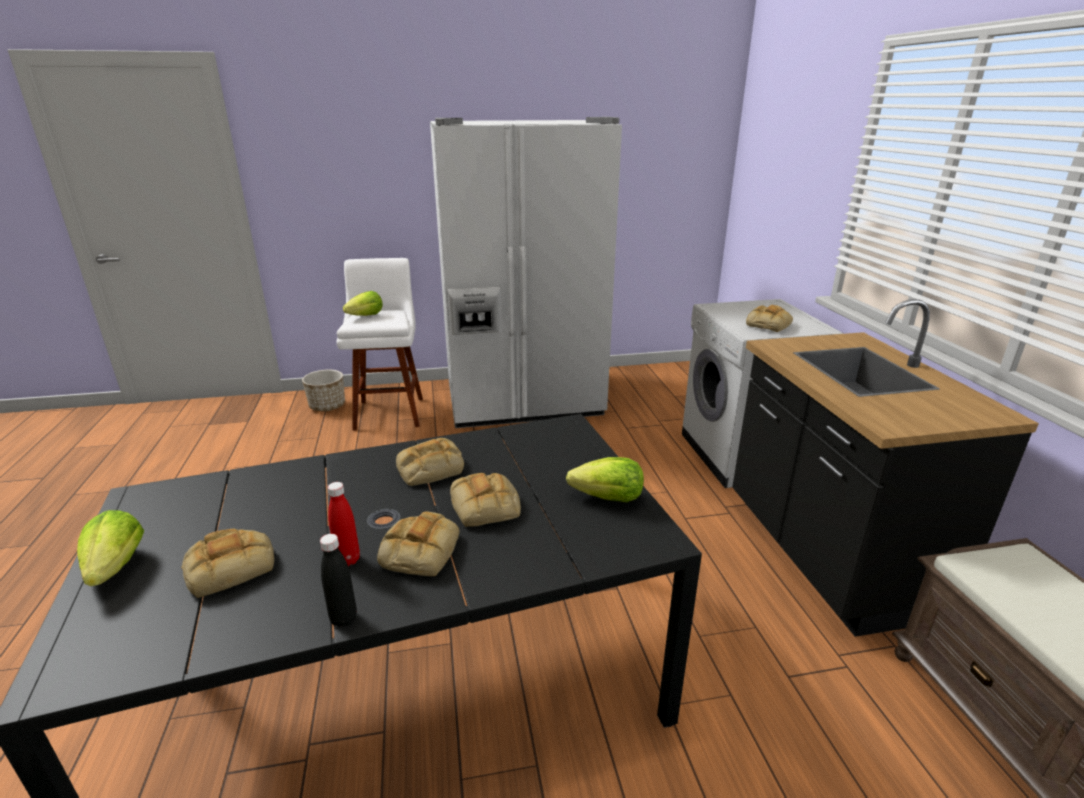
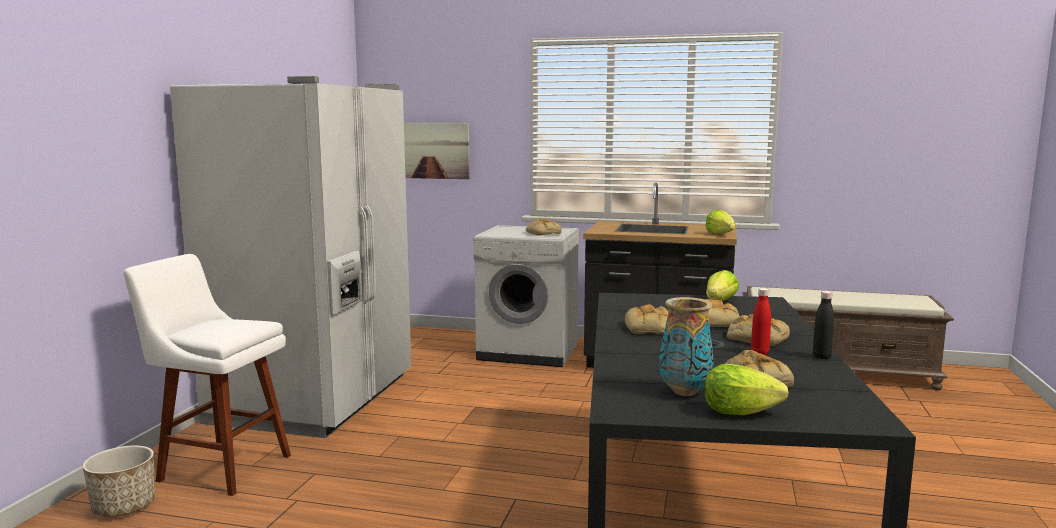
camera: 65 degrees left, 15 degrees down
lettuce [343,291,383,316] -> lettuce moved to [705,210,736,234]
none -> picture [404,123,470,179]
none -> vase [659,297,714,396]

